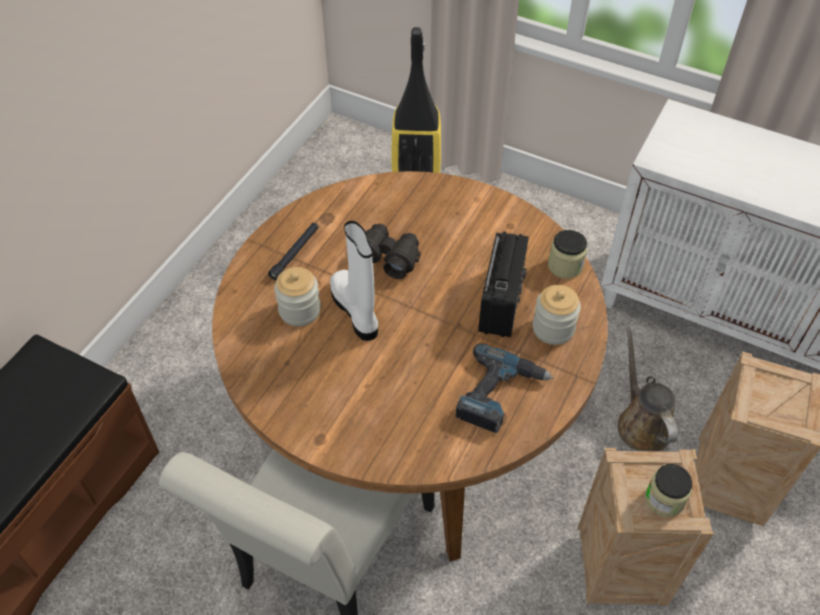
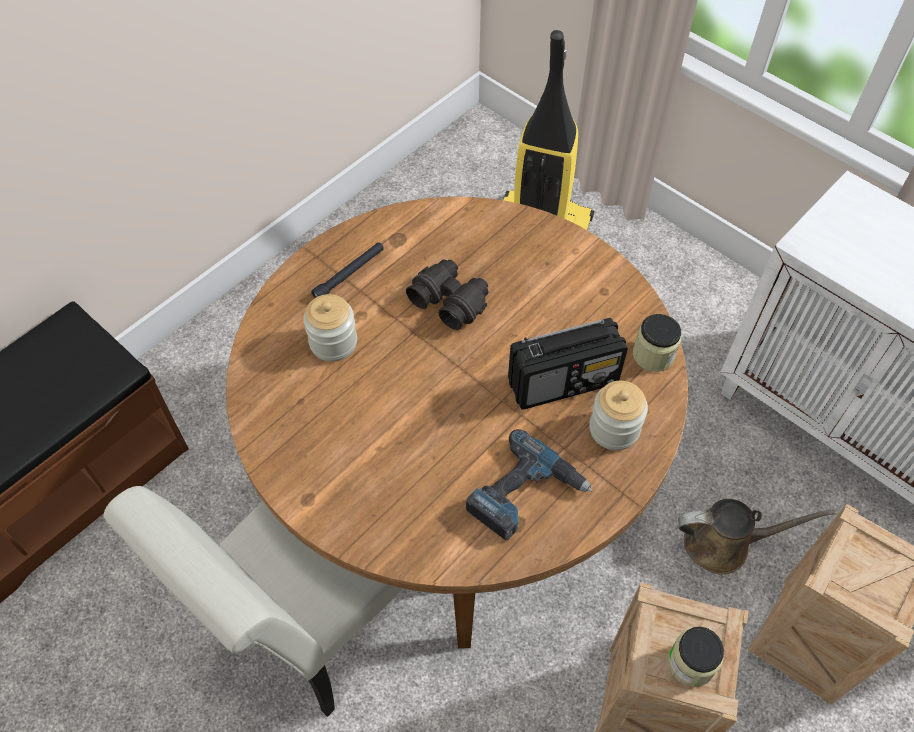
camera: 15 degrees right, 5 degrees up
white boot [330,221,378,341] -> none
radio [478,231,529,337] -> radio turned 45 degrees clockwise [508,318,628,410]
brown watering can [618,327,678,452] -> brown watering can turned 90 degrees clockwise [678,499,835,575]

